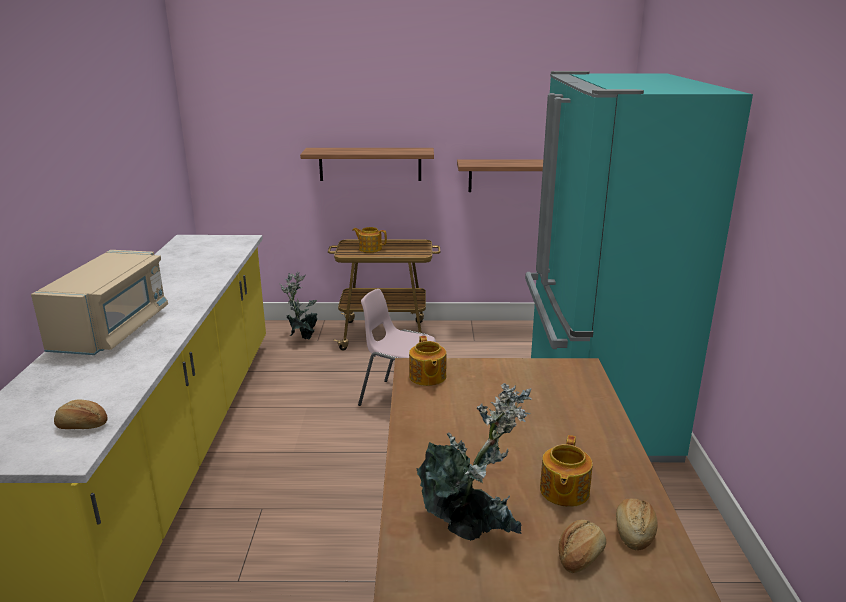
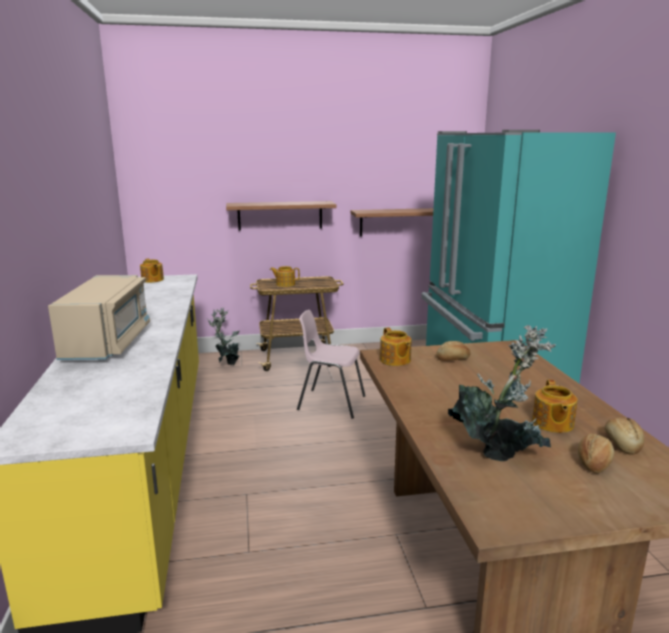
camera: 10 degrees left, 5 degrees down
bread [54,400,107,429] -> bread moved to [436,341,471,361]
none -> teapot [140,258,164,283]

